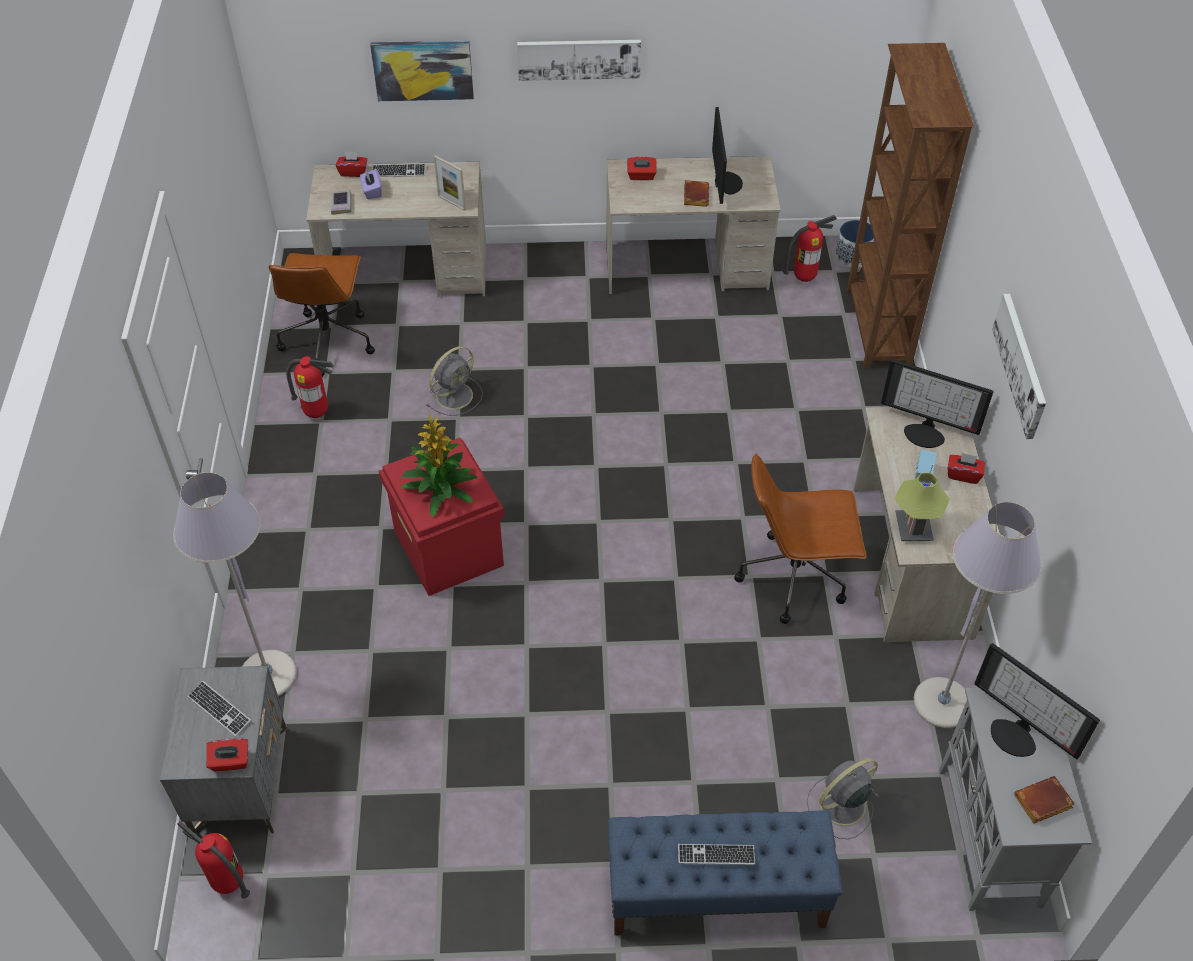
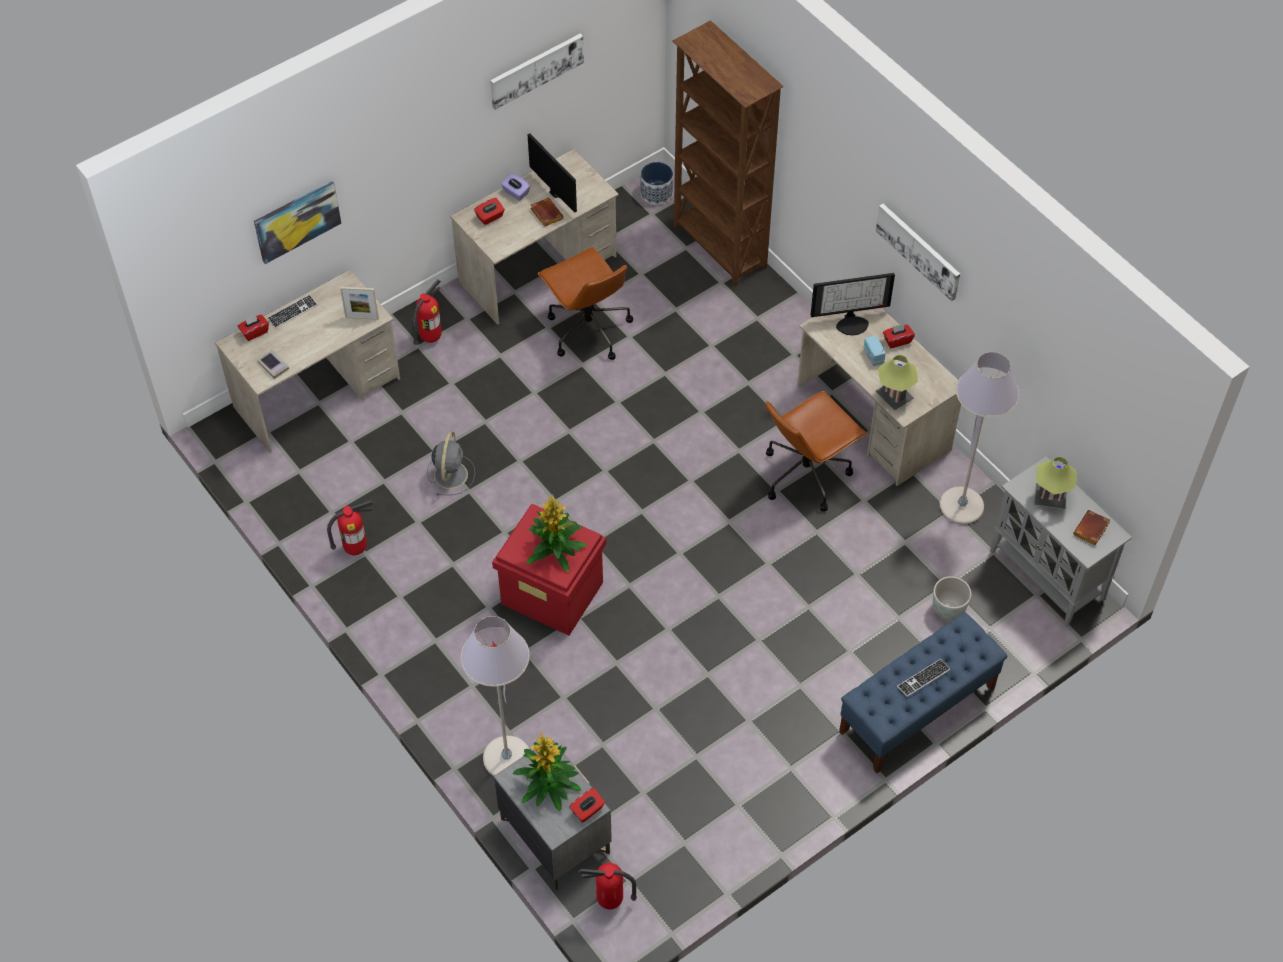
camera: 35 degrees left, 5 degrees up
keyboard [188,680,251,736] -> potted plant [513,732,581,811]
brown office chair [269,253,375,377] -> brown office chair moved to [538,247,633,360]
purple tissue box [360,169,382,199] -> purple tissue box moved to [501,173,530,201]
picture [517,40,641,81] -> picture moved to [490,34,584,110]
fire extinguisher [783,215,837,282] -> fire extinguisher moved to [412,279,442,345]
grey fan [807,758,879,839] -> grey planter [933,576,971,620]
monitor [974,643,1100,759] -> table lamp [1035,456,1077,509]

